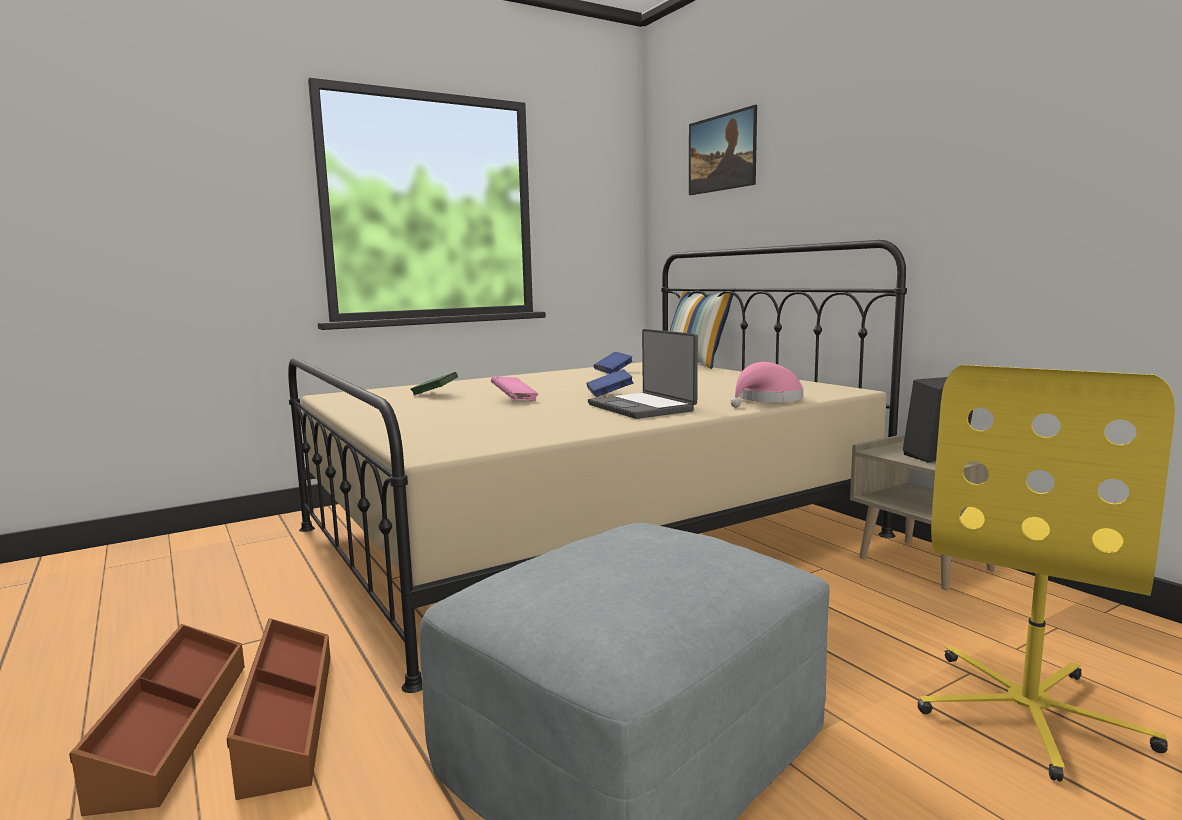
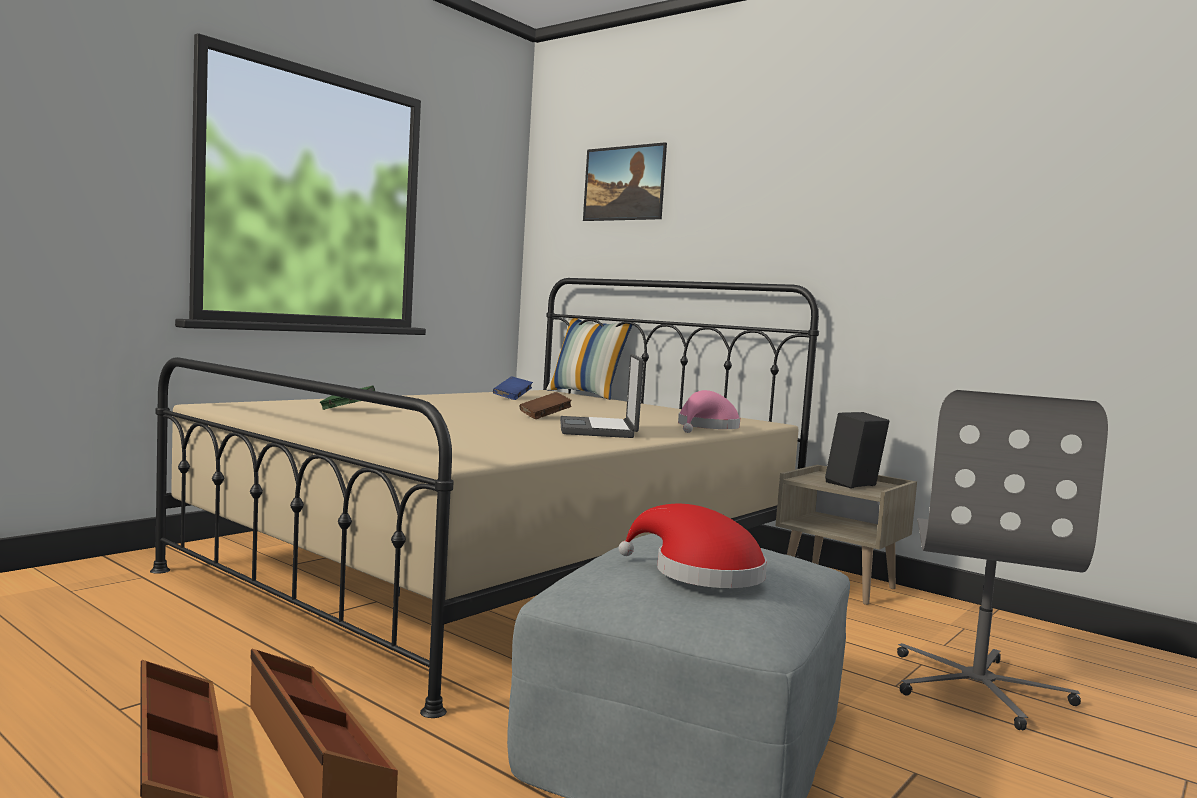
camera: 20 degrees left, 5 degrees down
pink book [491,376,538,401] -> none
blue book [586,369,634,397] -> brown book [520,392,572,419]
laptop [588,329,698,419] -> laptop turned 45 degrees clockwise [560,354,644,438]
yellow office chair [917,365,1175,782] -> grey office chair [897,390,1108,730]
none -> red hat [619,504,767,588]

